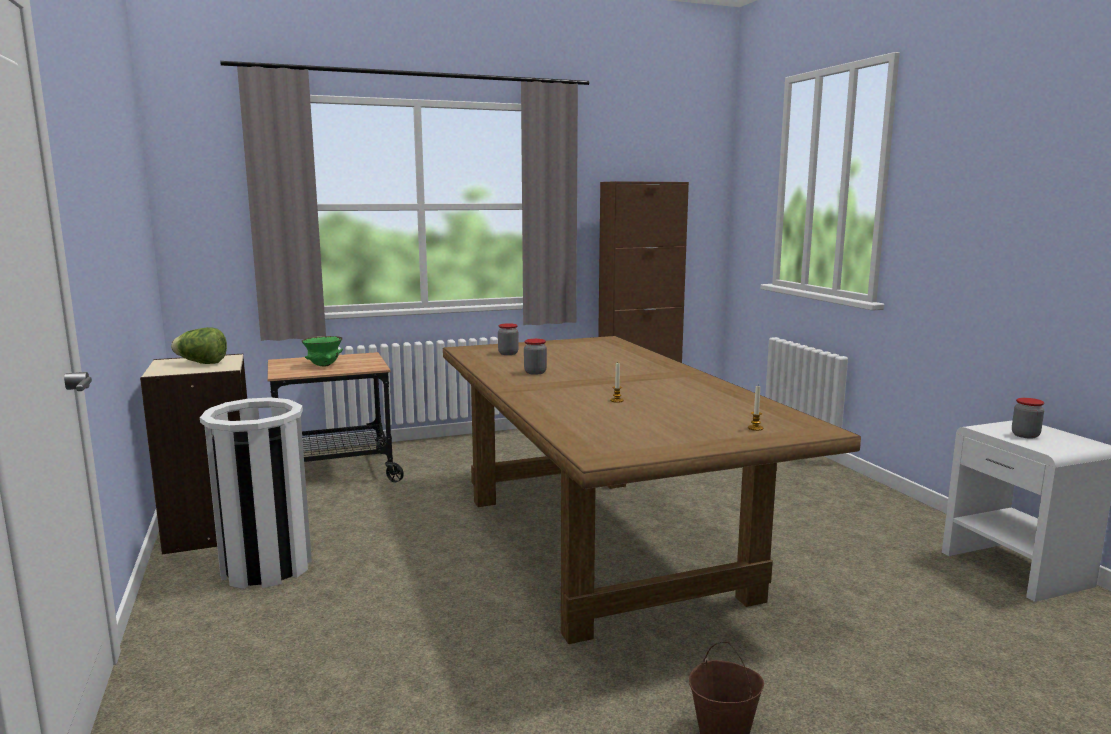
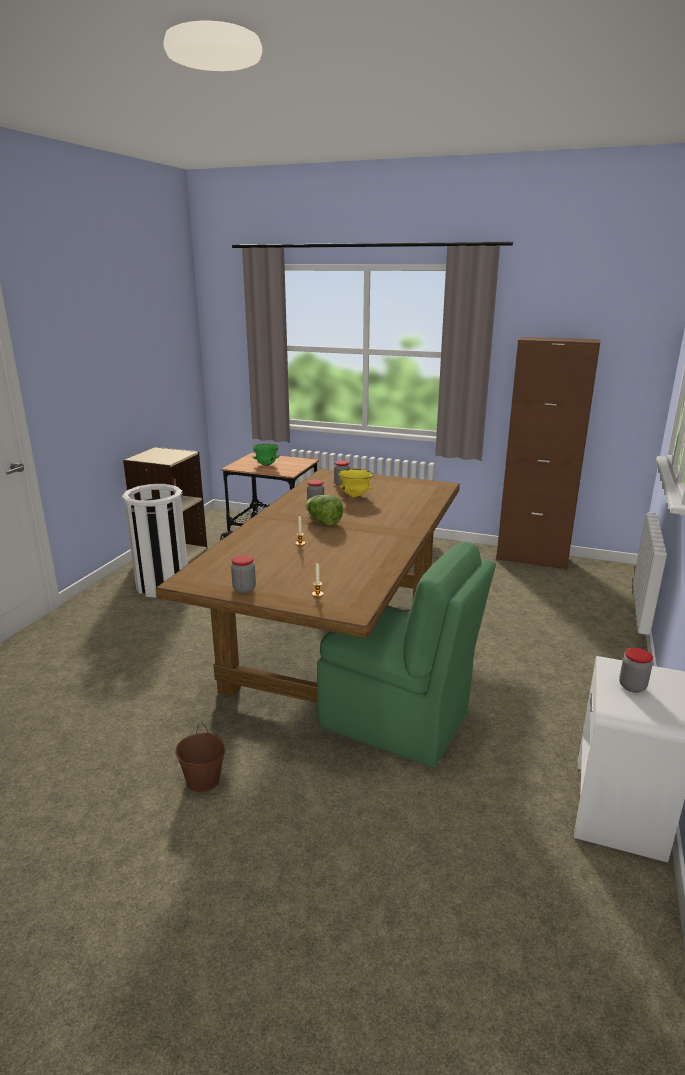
camera: 40 degrees right, 10 degrees up
lettuce [171,327,227,364] -> lettuce moved to [306,495,344,526]
none -> jar [231,555,256,593]
none -> green chair [317,542,496,768]
none -> yellow bowl [338,469,374,497]

